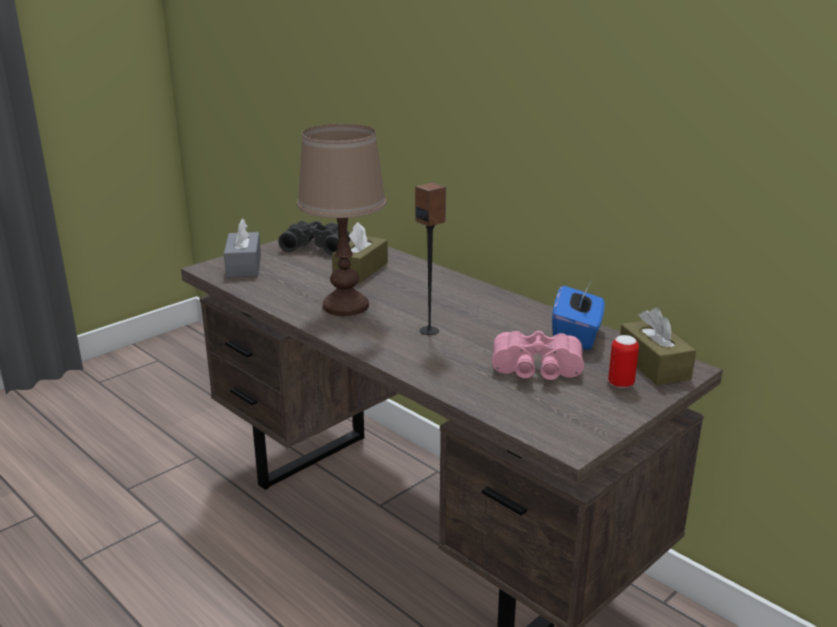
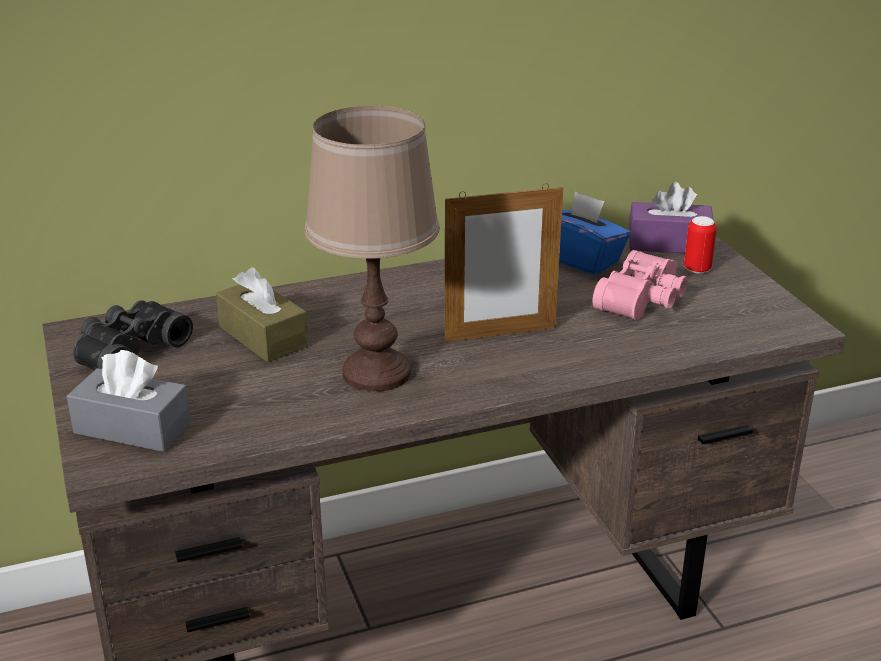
camera: 65 degrees left, 5 degrees up
speaker [415,183,446,335] -> picture frame [445,183,563,342]
brown tissue box [620,307,696,385] -> purple tissue box [629,182,713,253]

